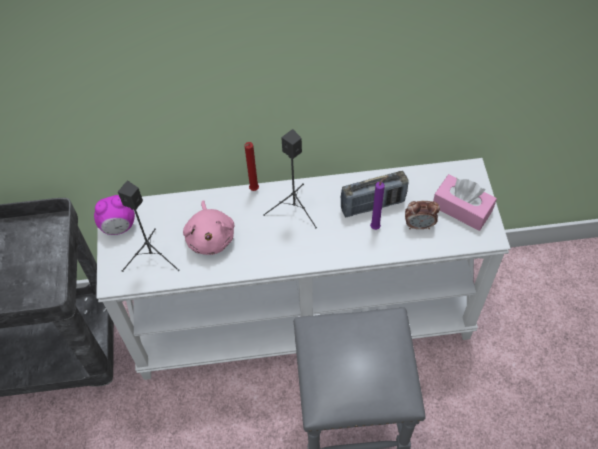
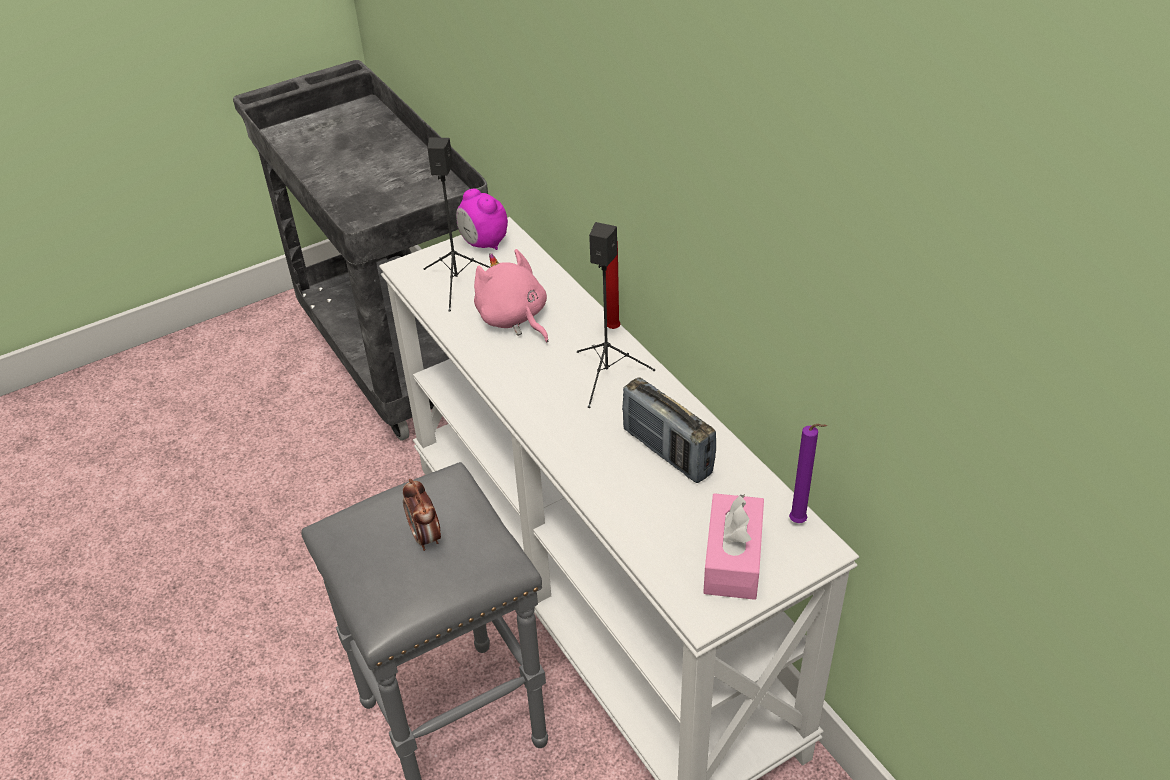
camera: 65 degrees right, 15 degrees down
pink plush toy [183,200,234,255] -> pink plush toy turned 90 degrees clockwise [474,249,548,343]
purple candle [370,176,388,230] -> purple candle moved to [789,424,827,523]
alarm clock [405,201,440,229] -> alarm clock moved to [403,478,441,551]

